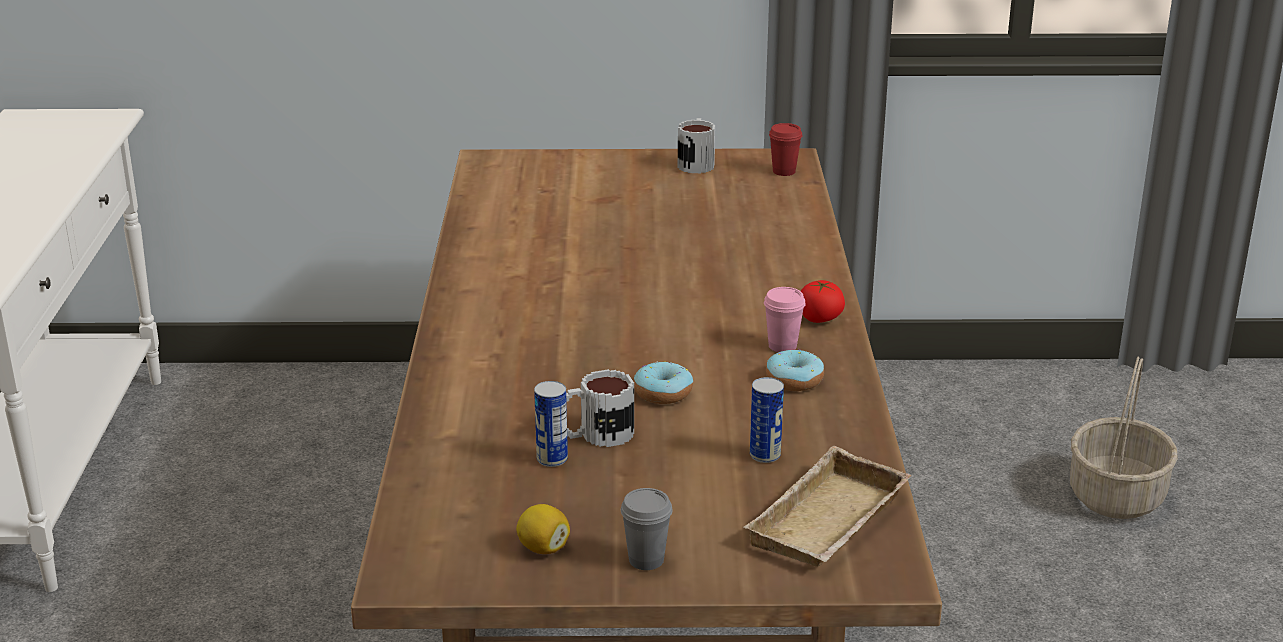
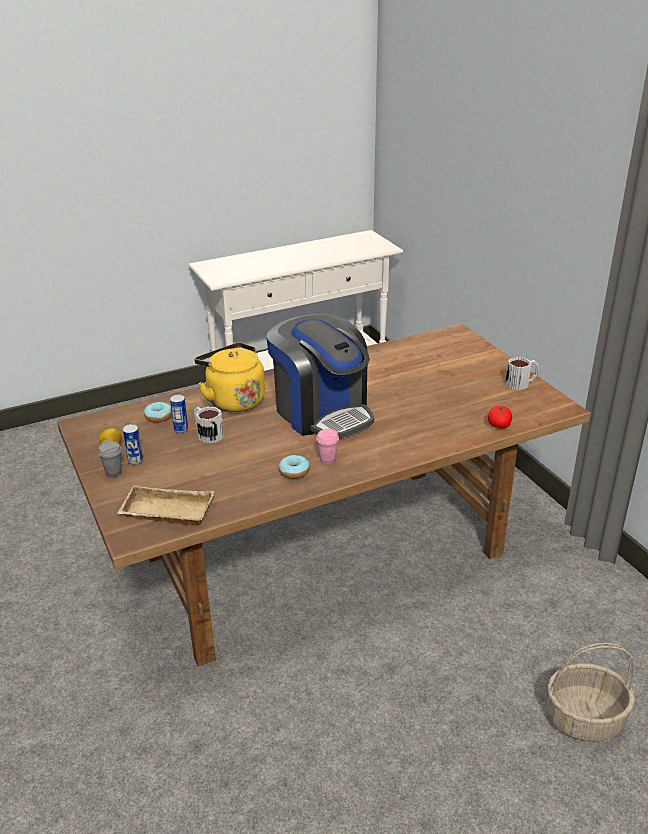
camera: 65 degrees right, 5 degrees up
donut [634,361,693,404] -> donut moved to [144,402,172,423]
can [750,377,784,463] -> can moved to [123,424,143,465]
red cup [769,123,803,176] -> none
tomato [801,280,845,323] -> tomato moved to [488,406,512,429]
none -> yellow kettle [194,342,265,412]
none -> coffee machine [266,314,374,439]

